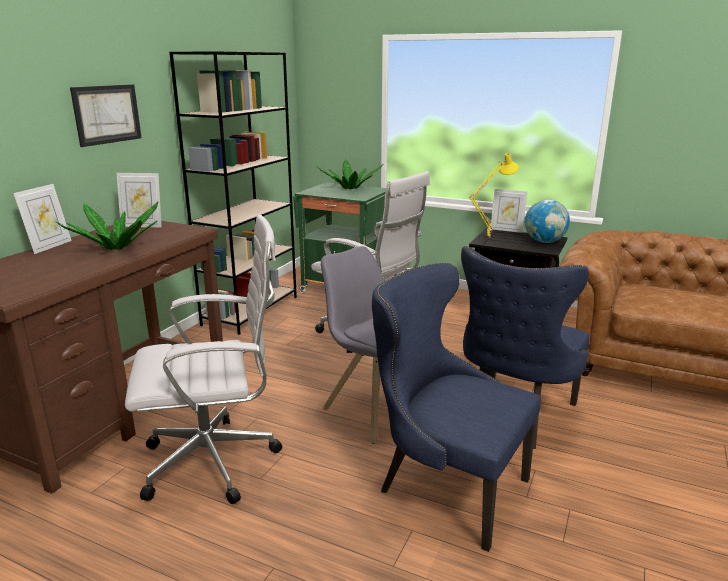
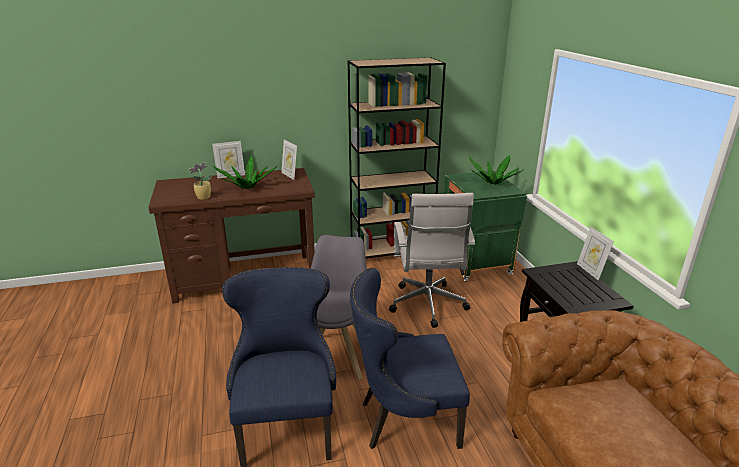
camera: 50 degrees right, 5 degrees up
picture [70,84,142,147] -> none
white office chair [125,214,282,504] -> none
yellow table lamp [469,153,519,239] -> none
globe [525,200,570,243] -> none
none -> potted plant [188,162,212,200]

